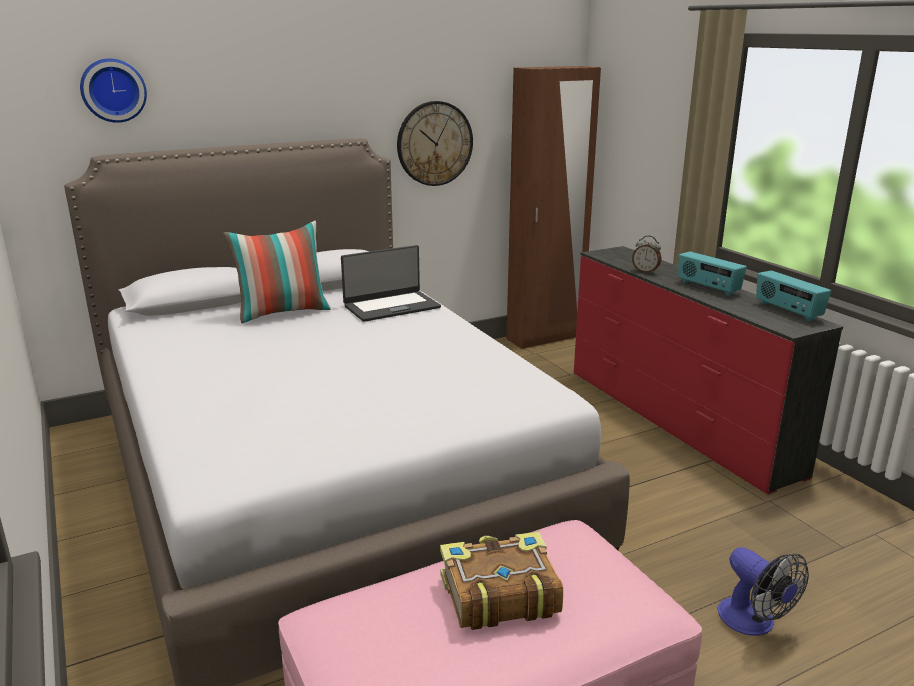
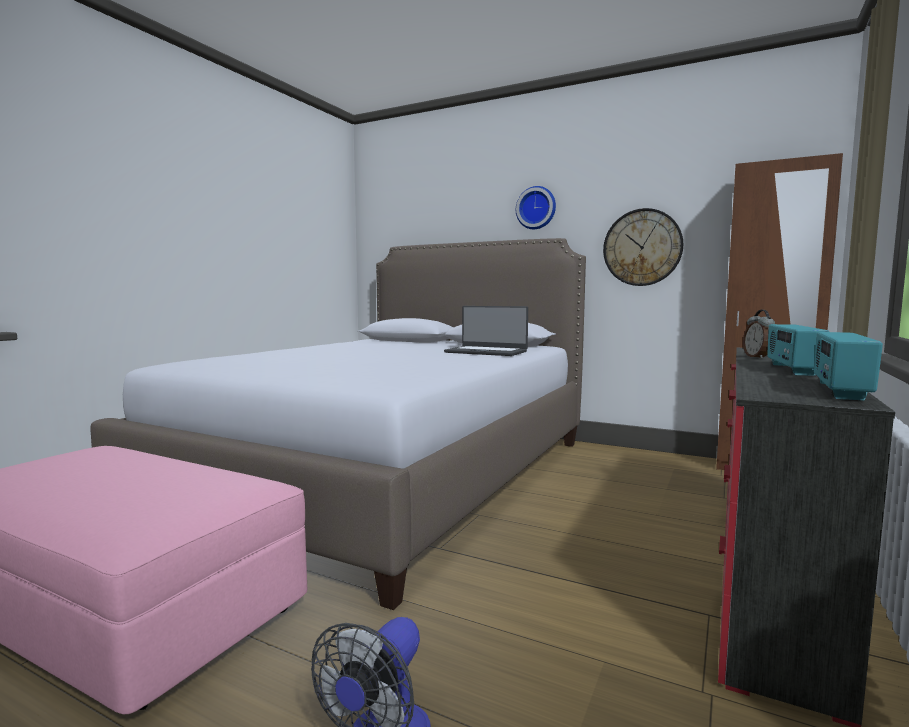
camera: 55 degrees right, 15 degrees down
wall clock [80,58,147,123] -> wall clock moved to [516,186,556,229]
pillow [223,221,331,324] -> none
book [440,531,563,630] -> none

